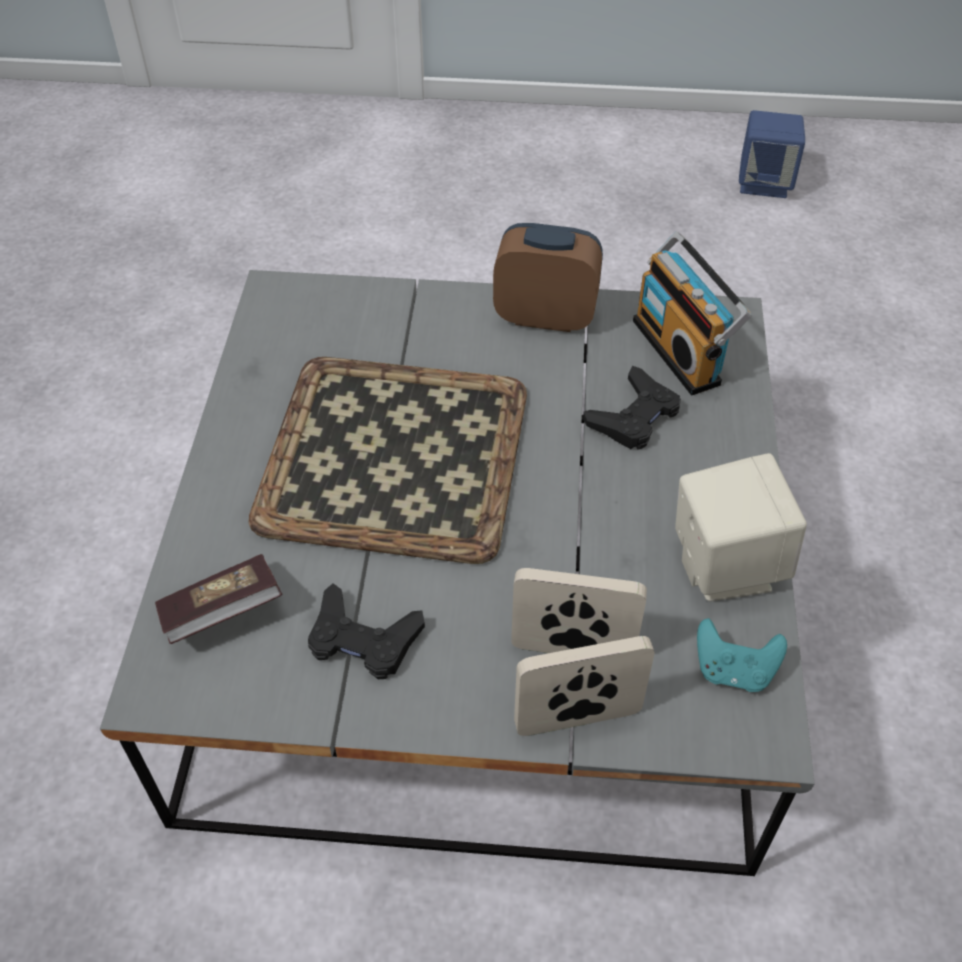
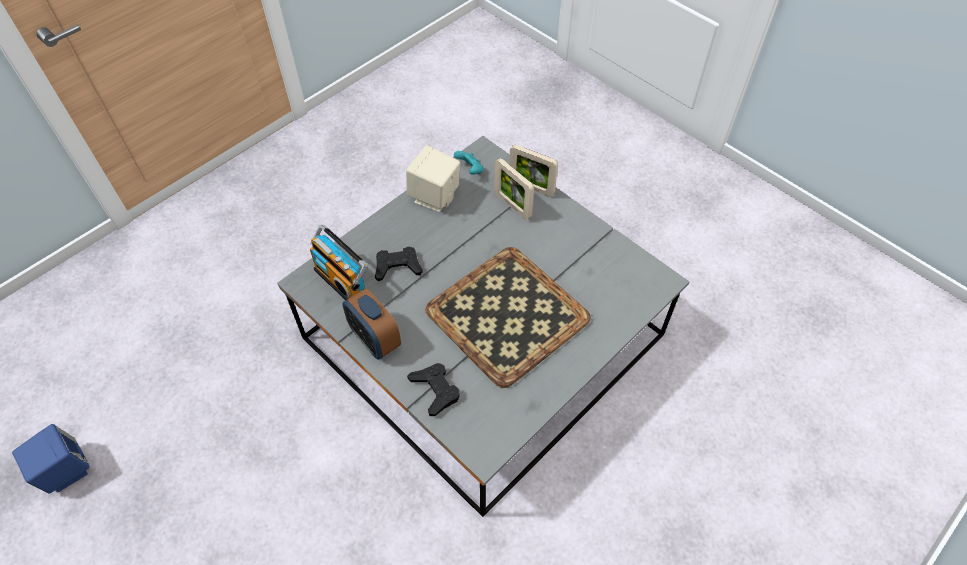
camera: 140 degrees left, 5 degrees up
book [155,554,283,644] -> none
black game controller [308,583,425,679] -> black game controller moved to [407,363,460,416]
radio [633,232,752,395] -> radio turned 120 degrees clockwise [310,225,368,300]

